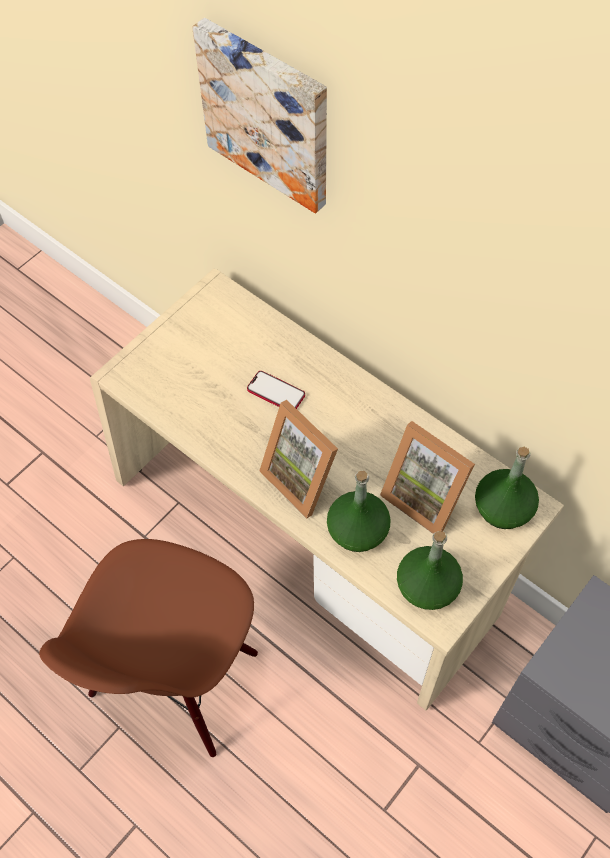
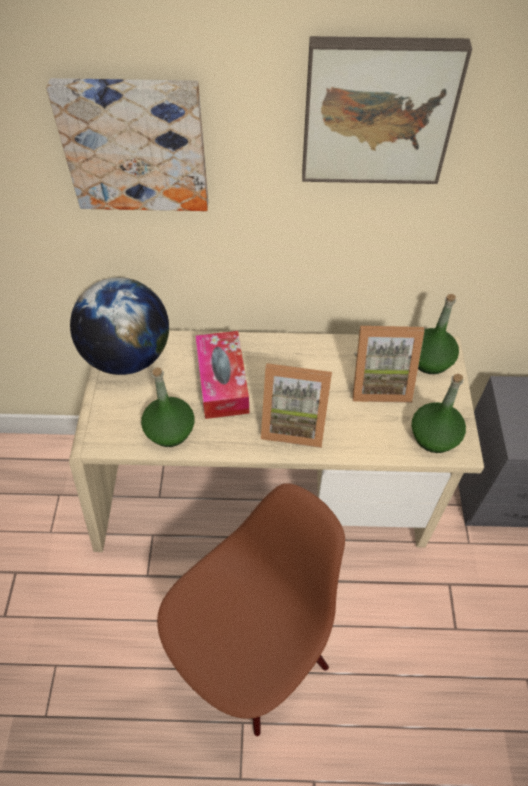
camera: 40 degrees left, 5 degrees down
brown chair [39,539,258,757] -> brown chair turned 120 degrees counterclockwise [157,483,345,736]
phone [247,371,305,409] -> tissue box [196,331,249,419]
green bottle [327,471,391,552] -> green bottle moved to [141,367,194,447]
none -> globe [70,277,169,375]
none -> picture [302,36,472,184]

